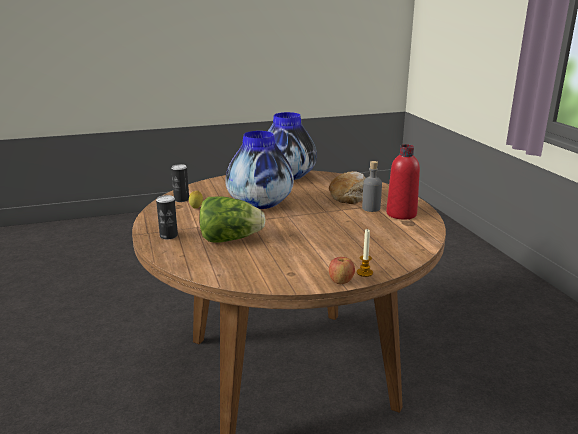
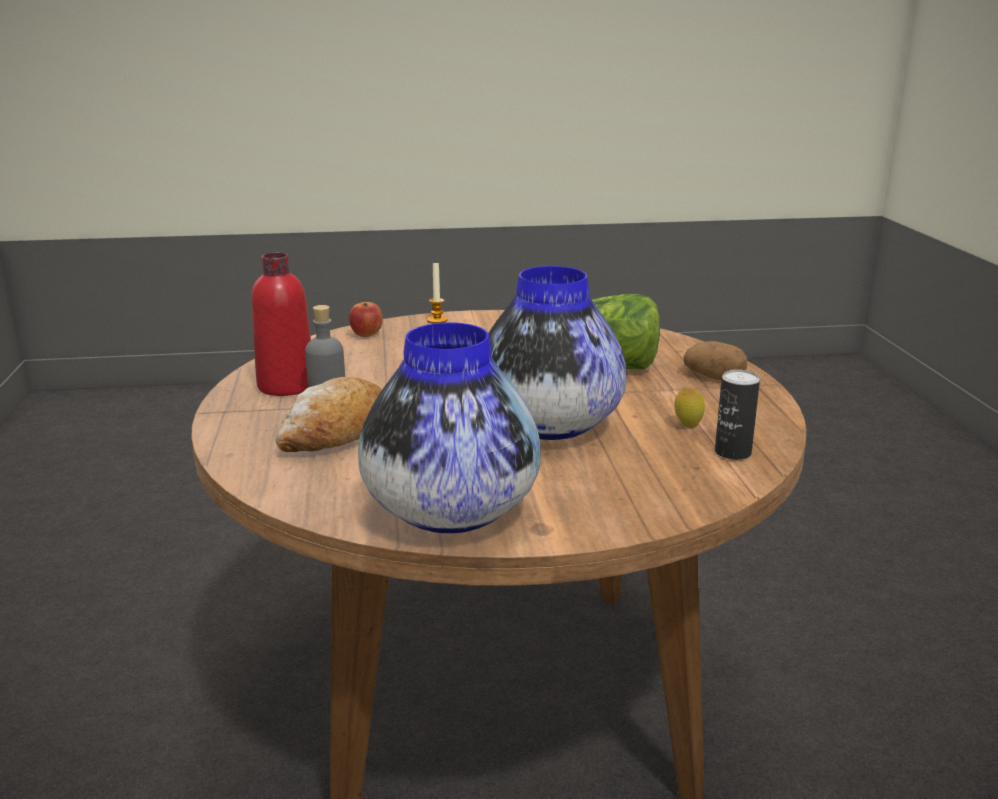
camera: 170 degrees left, 0 degrees up
can [156,195,178,240] -> potato [683,341,747,380]
apple [329,257,355,284] -> apple moved to [349,302,383,337]

